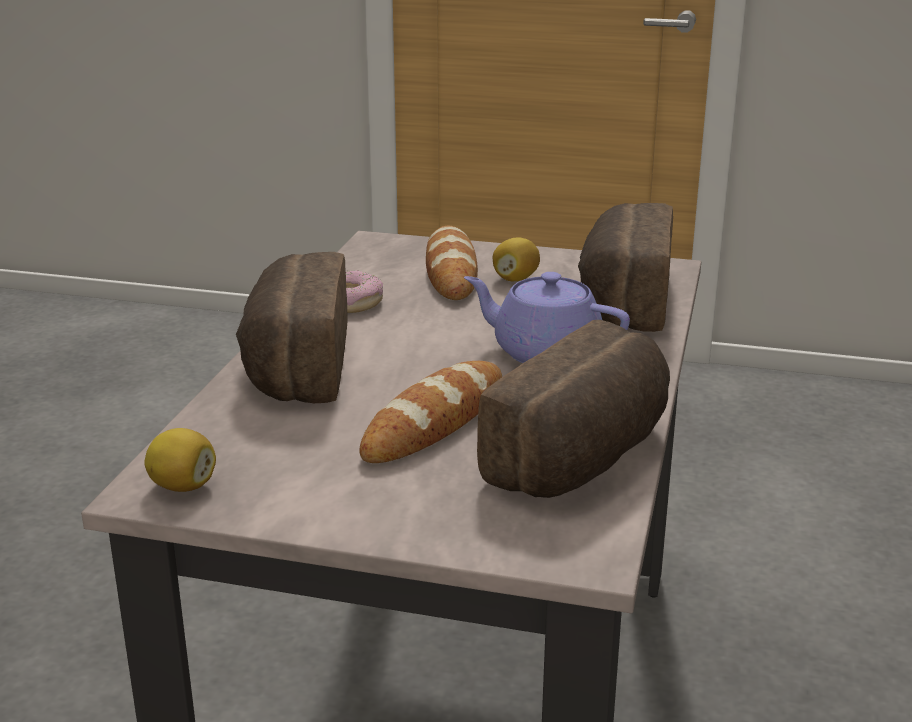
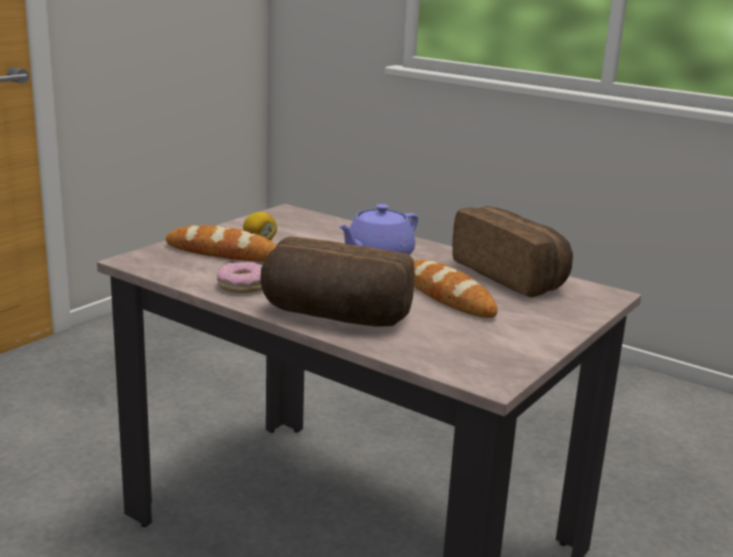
camera: 70 degrees left, 5 degrees down
lemon [144,428,216,492] -> none
bread [578,203,673,332] -> none

